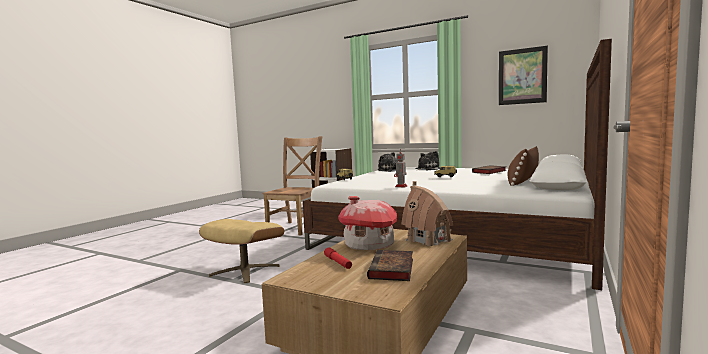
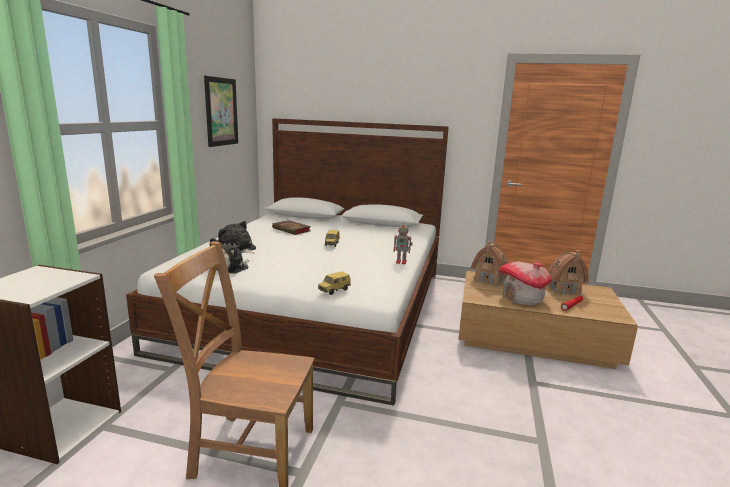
camera: 105 degrees left, 10 degrees up
beige ottoman [199,219,285,283] -> none
book [367,250,413,281] -> toy house [547,250,589,295]
brown pillow [507,146,539,186] -> none

